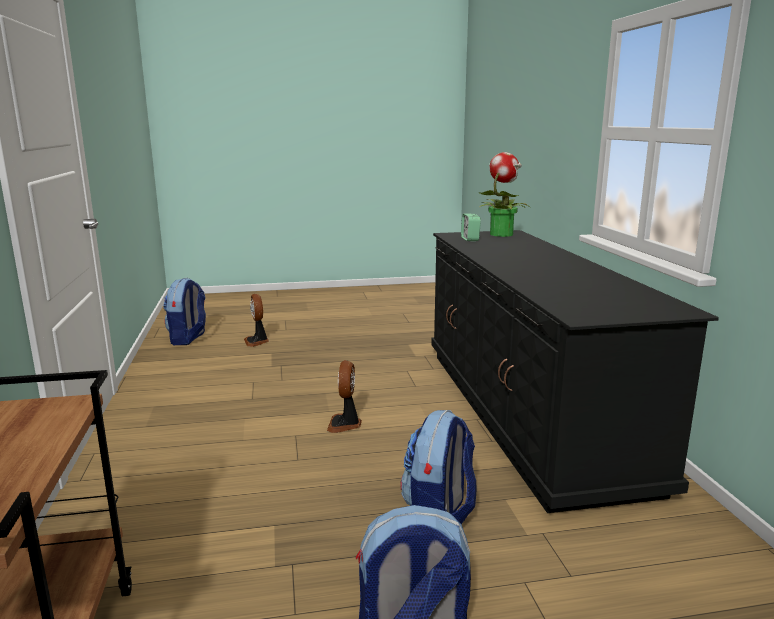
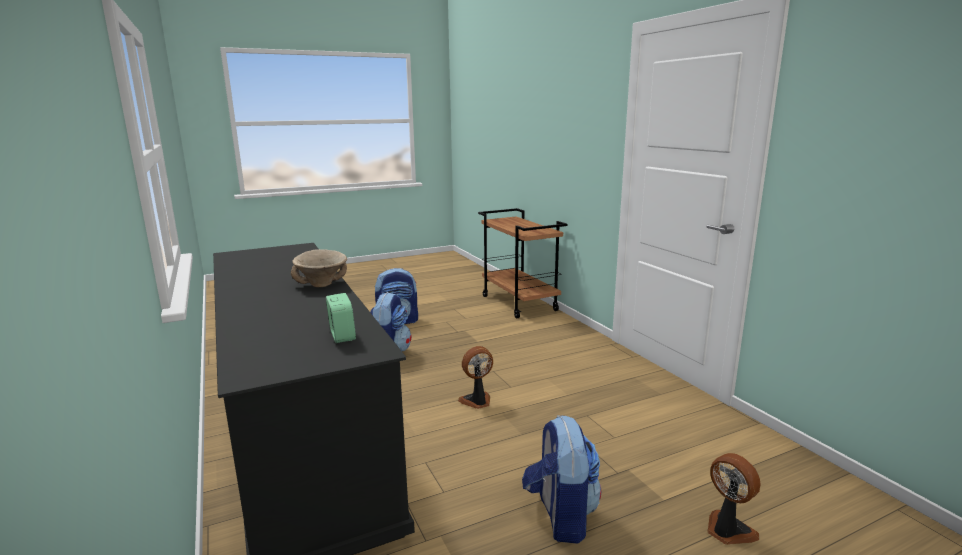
camera: 165 degrees right, 0 degrees up
backpack [163,278,206,345] -> backpack moved to [522,415,601,544]
fan [327,360,362,433] -> fan turned 105 degrees counterclockwise [458,346,493,409]
potted plant [478,152,531,237] -> none
none -> beige bowl [291,249,347,287]

